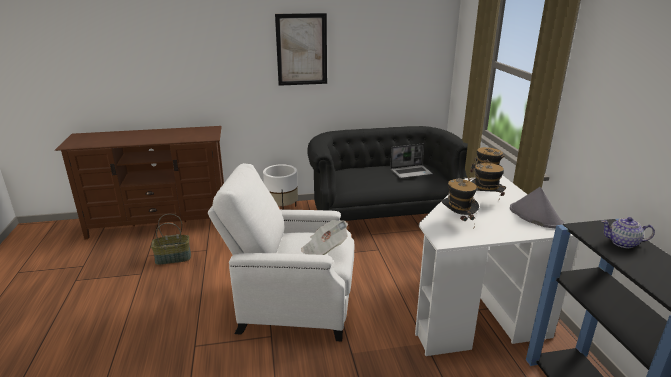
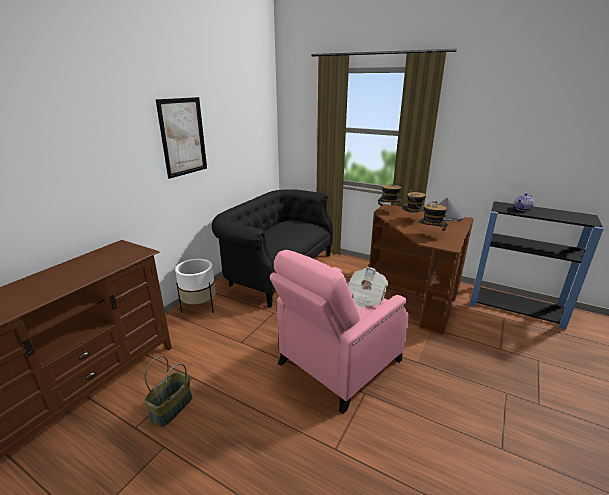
camera: 50 degrees left, 0 degrees up
white armchair [208,163,354,342] -> pink armchair [270,250,409,414]
laptop [390,144,433,178] -> none
white desk [415,175,579,356] -> brown desk [369,204,474,334]

